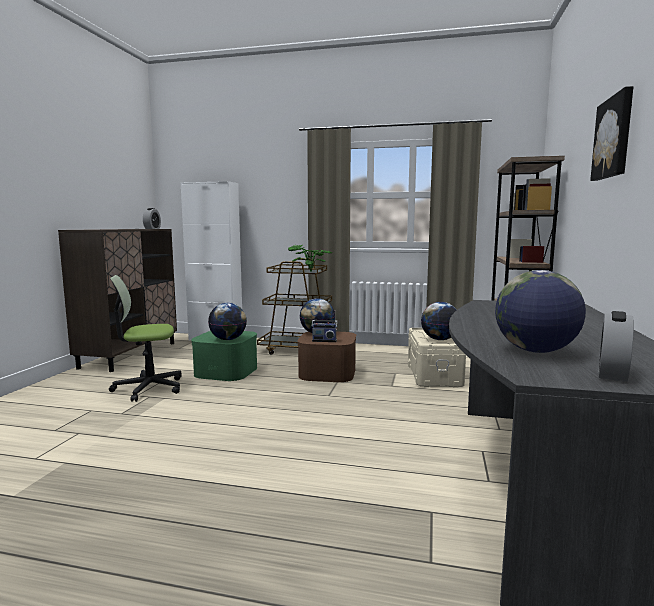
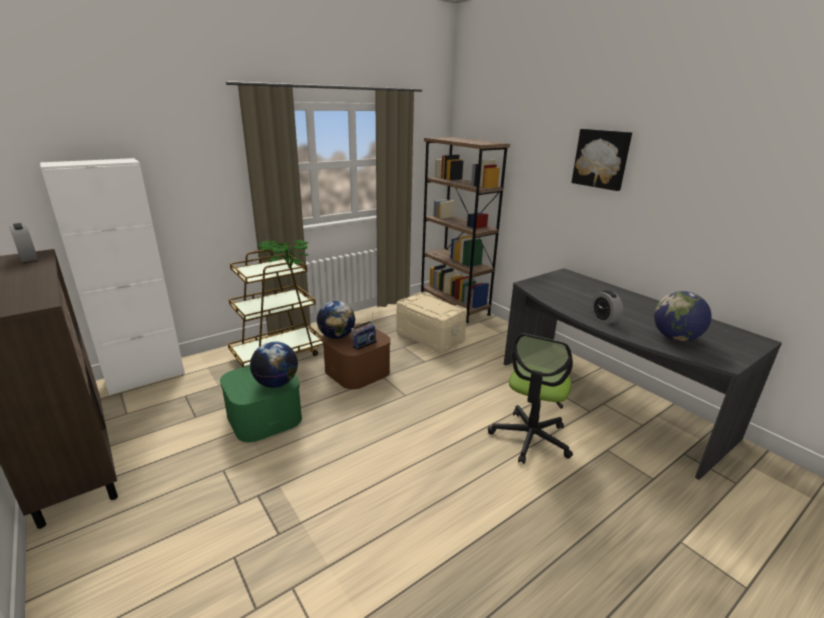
camera: 50 degrees left, 15 degrees up
office chair [109,275,181,402] -> office chair moved to [488,333,573,464]
globe [421,302,457,340] -> none
alarm clock [599,311,634,382] -> alarm clock moved to [591,290,623,324]

